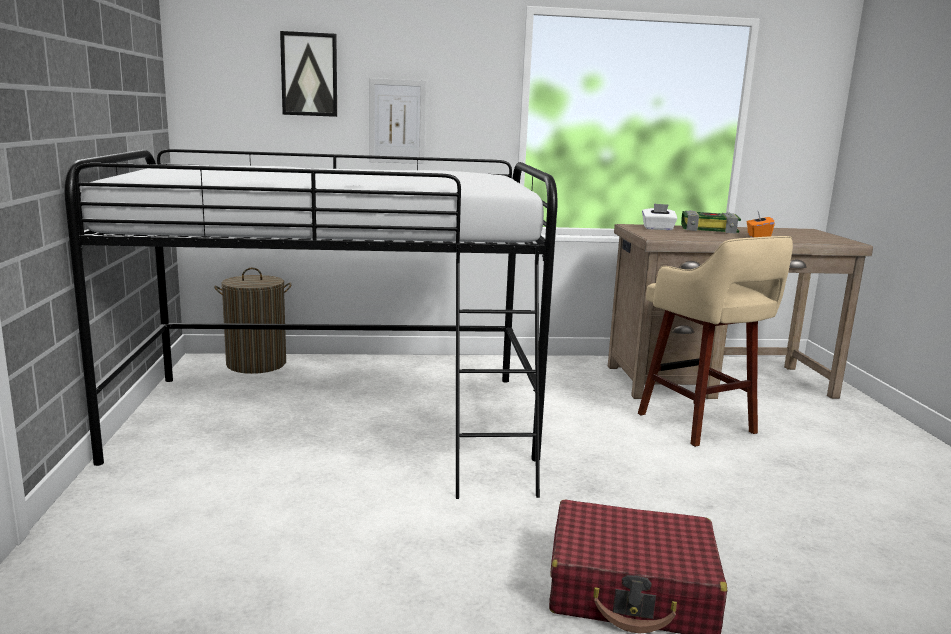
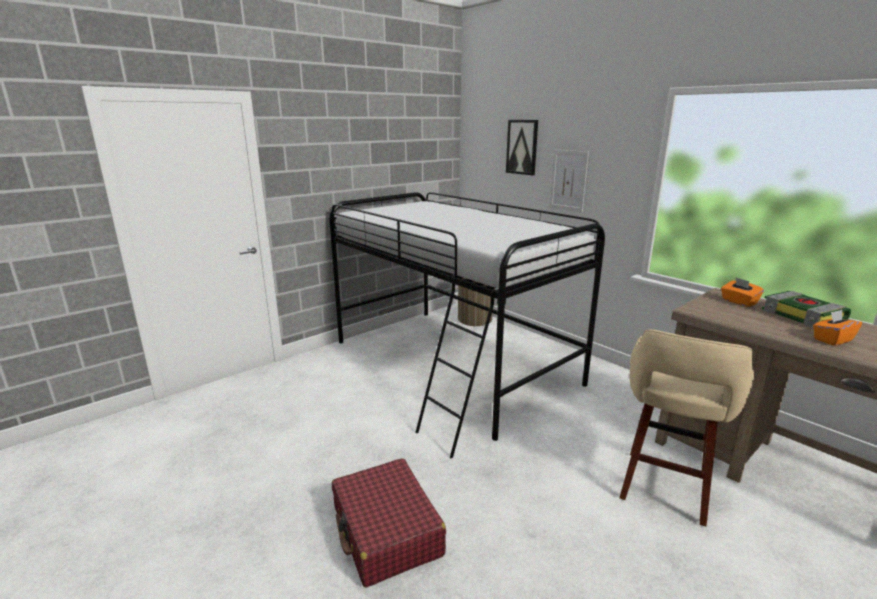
camera: 55 degrees right, 5 degrees up
white tissue box [642,203,678,230] -> orange tissue box [721,278,764,307]

